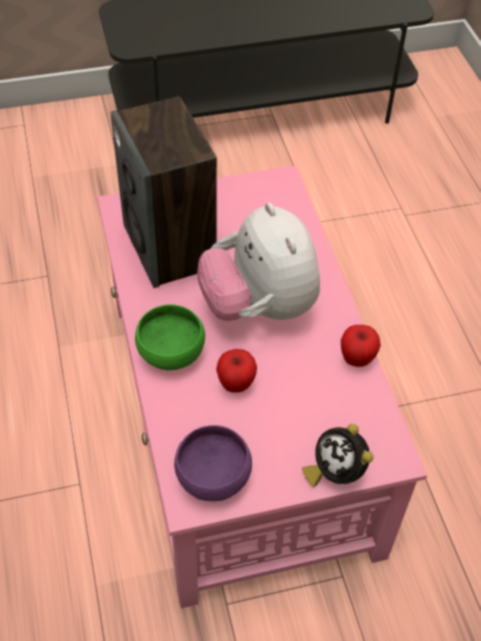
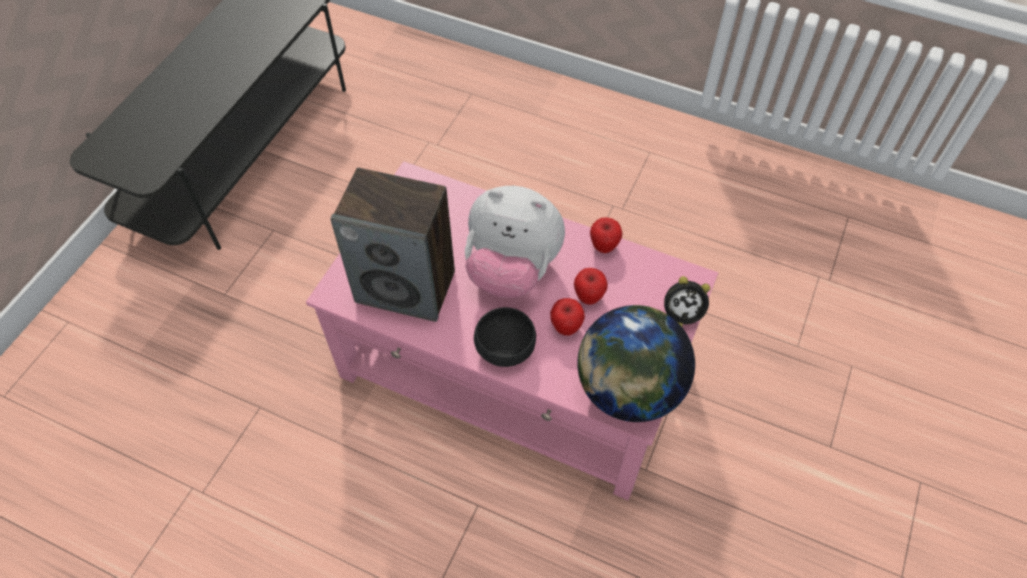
camera: 50 degrees left, 5 degrees up
green bowl [135,304,205,370] -> black bowl [474,307,536,367]
purple bowl [174,425,252,501] -> globe [577,305,695,422]
none -> apple [574,268,608,305]

